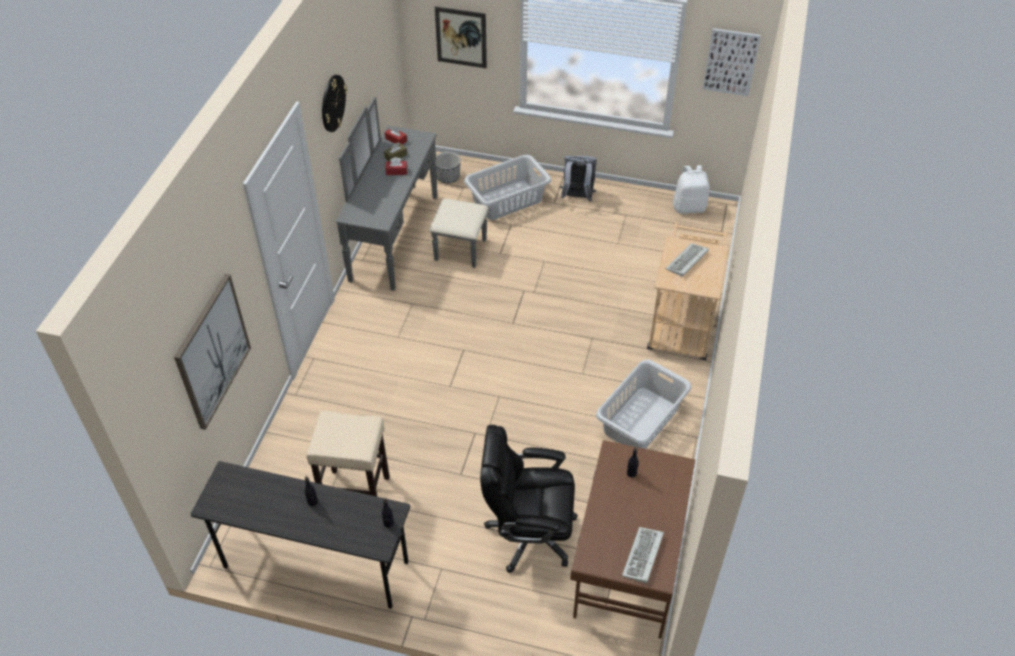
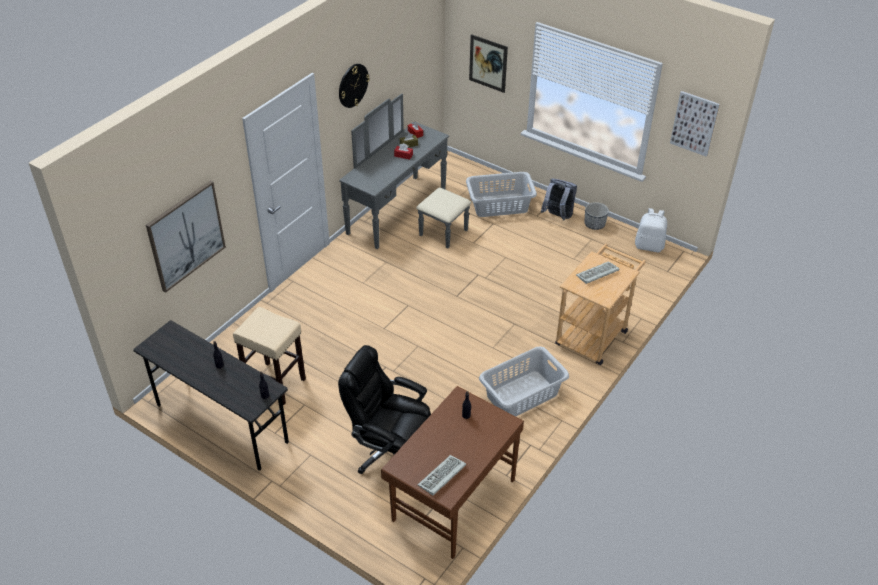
camera: 20 degrees right, 5 degrees down
planter [435,152,461,183] -> planter moved to [584,202,609,230]

